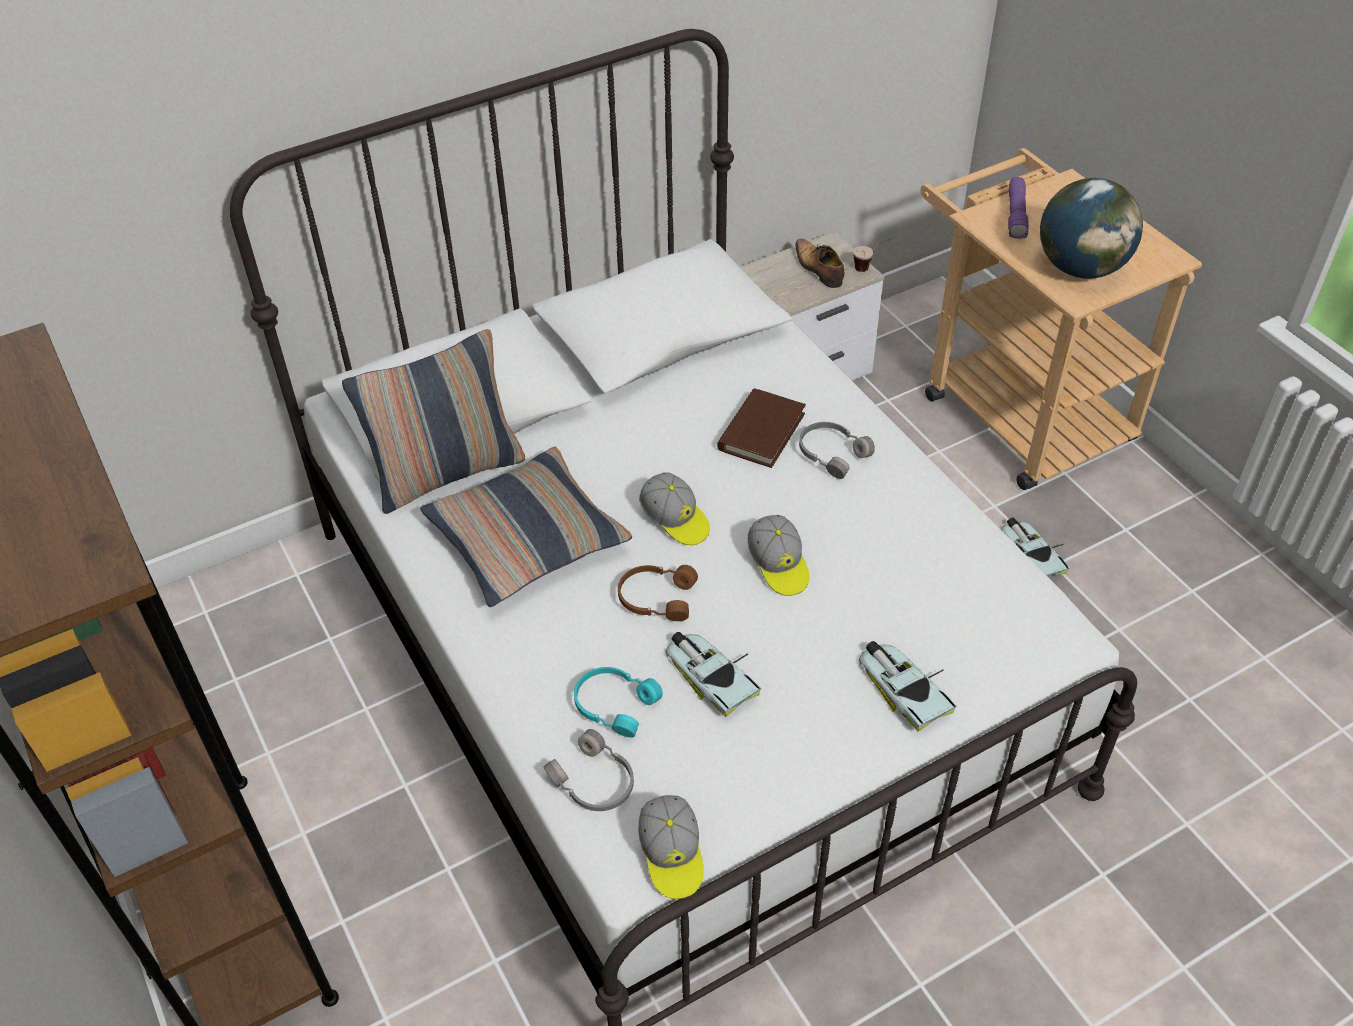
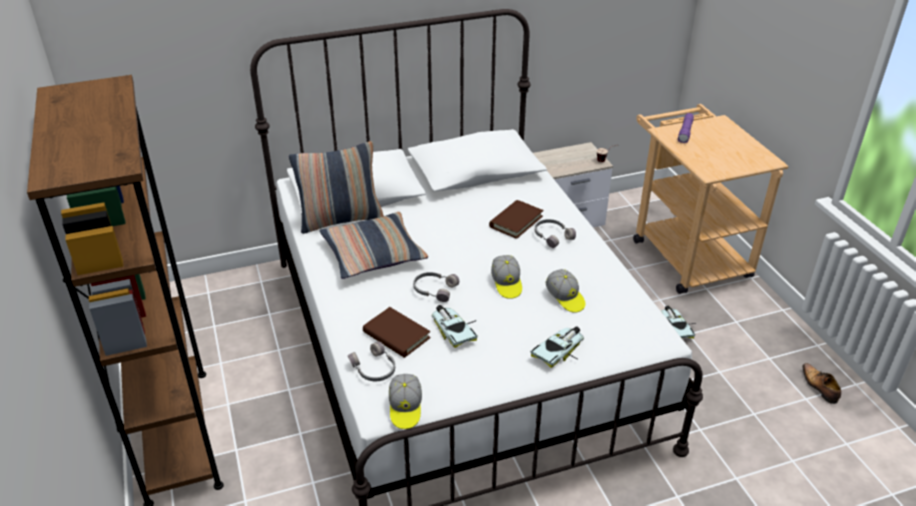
camera: 10 degrees right, 10 degrees down
turquoise headphones [574,667,663,738] -> brown book [363,307,431,358]
brown headphones [618,565,698,621] -> grey headphones [413,272,459,302]
cap [639,472,710,545] -> cap moved to [545,269,586,313]
shoe [795,239,844,288] -> shoe moved to [802,363,841,404]
toy car [858,641,957,732] -> toy car turned 60 degrees clockwise [530,326,584,368]
globe [1040,178,1143,279] -> none

